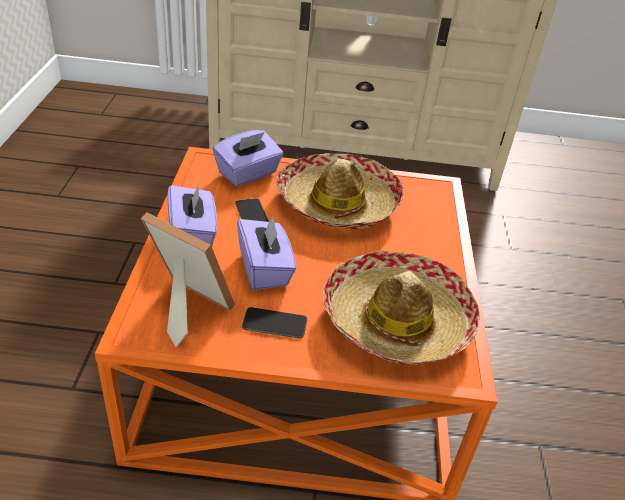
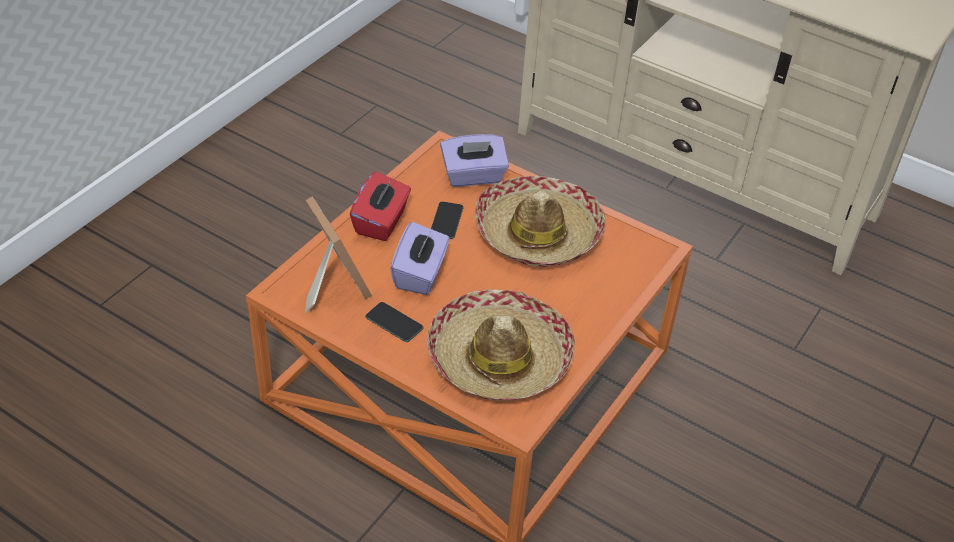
camera: 30 degrees right, 5 degrees up
purple tissue box [167,183,217,246] -> red tissue box [350,171,411,241]

